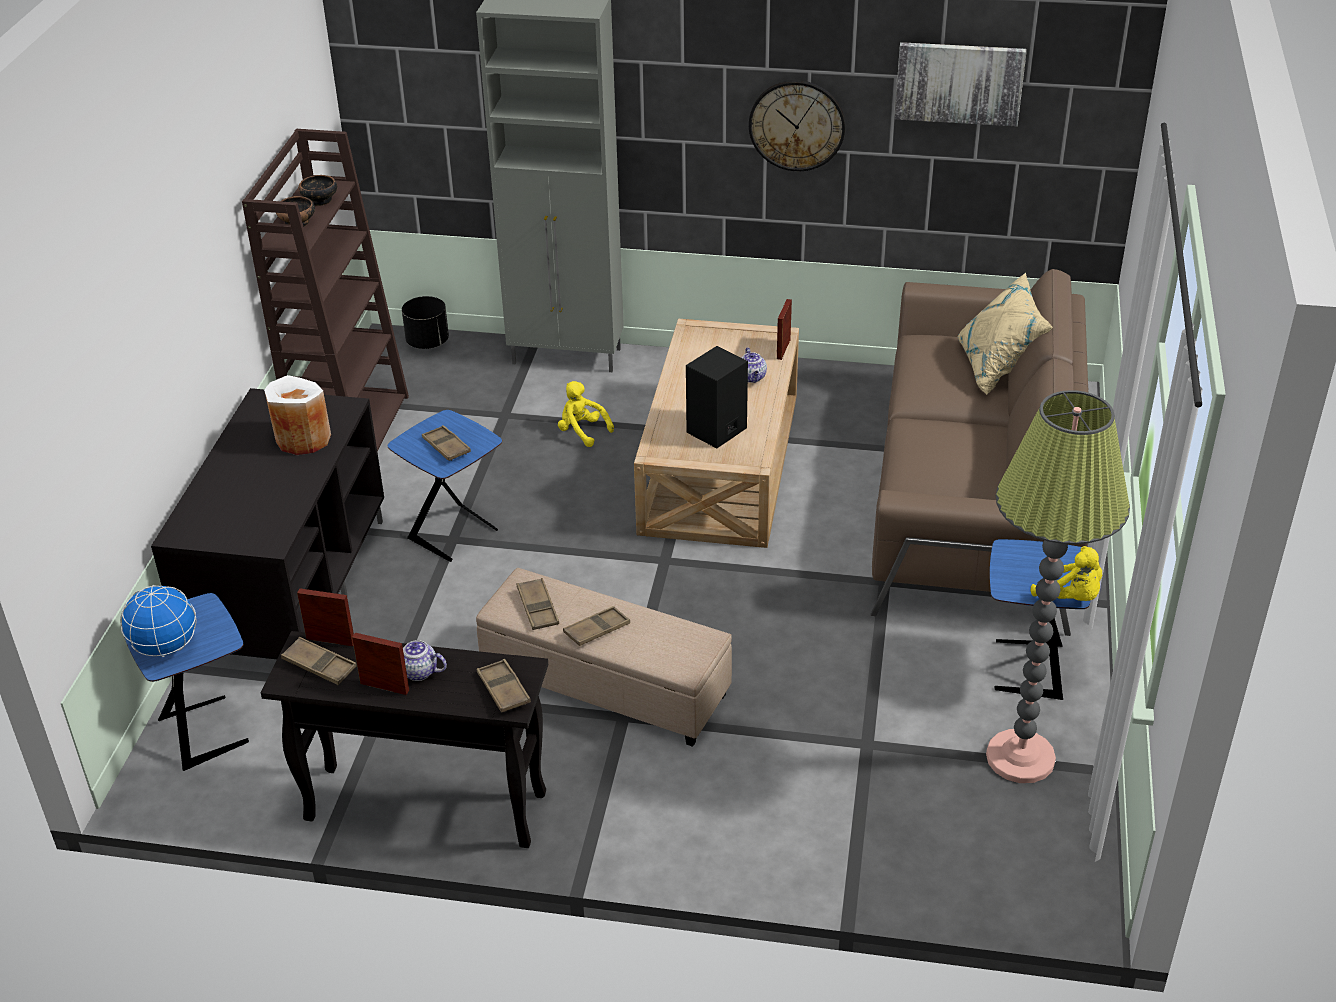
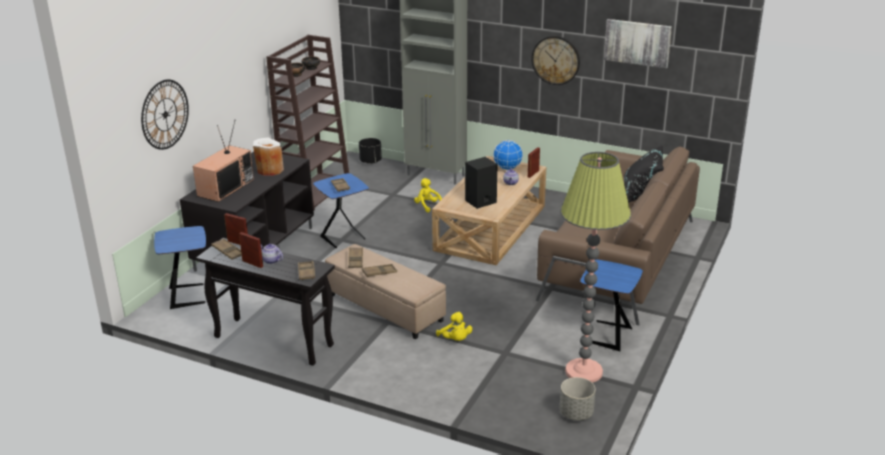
camera: 15 degrees right, 10 degrees down
globe [120,585,197,657] -> globe moved to [493,140,523,170]
beige pillow [957,272,1053,395] -> black pillow [624,145,664,202]
yellow plush toy [1031,546,1102,601] -> yellow plush toy moved to [436,312,472,341]
none -> wall clock [141,79,189,150]
none -> television [193,121,254,202]
none -> grey planter [560,377,596,420]

